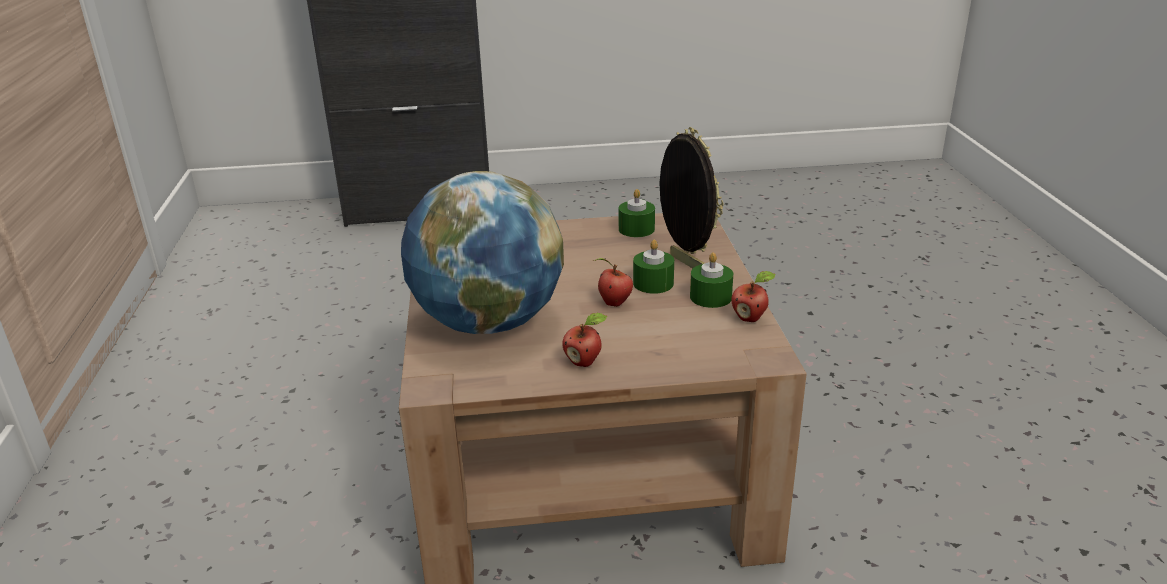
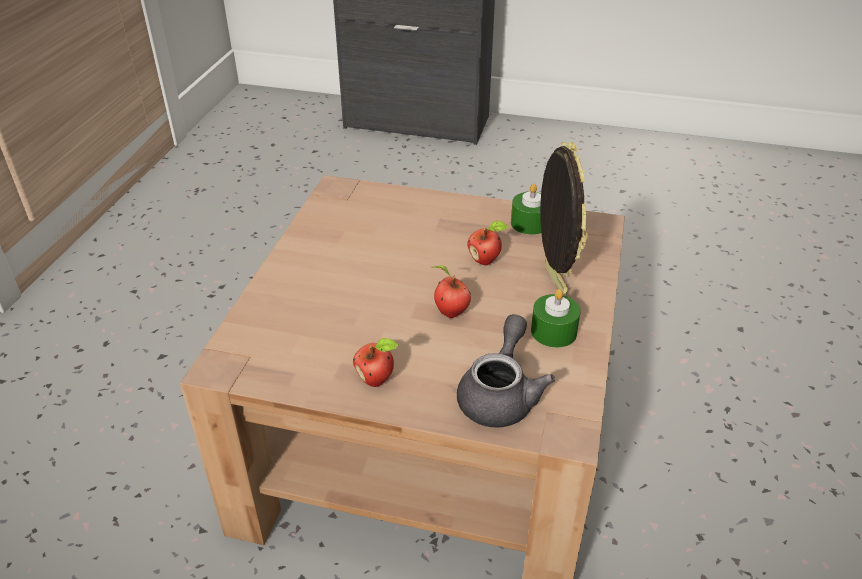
camera: 20 degrees right, 10 degrees up
globe [401,171,564,334] -> none
green candle [633,240,674,294] -> none
apple [731,271,776,322] -> apple moved to [467,221,509,265]
none -> grey teapot [457,314,555,427]

